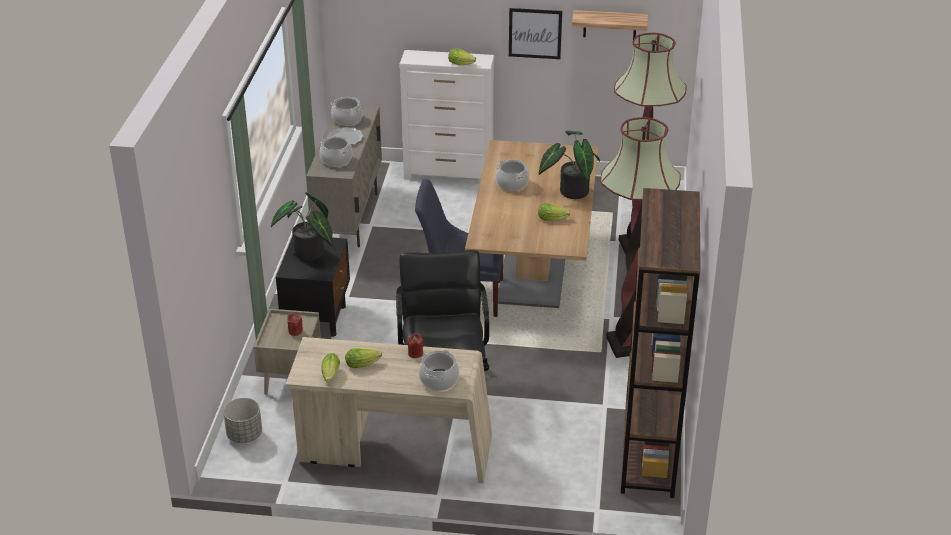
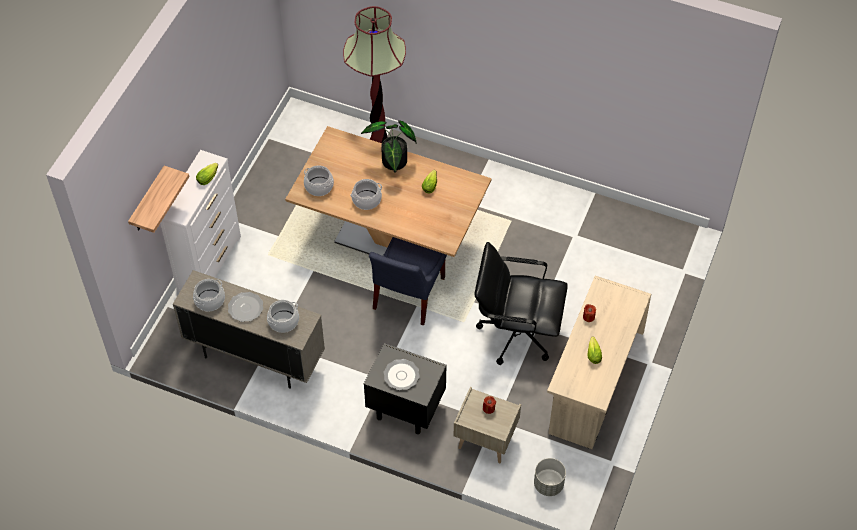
camera: 75 degrees left, 20 degrees up
potted plant [271,193,333,261] -> plate [383,359,420,390]
lettuce [321,353,340,383] -> none
cooking pot [419,350,459,391] -> cooking pot moved to [304,165,334,196]
picture [509,8,562,59] -> none
shelf [572,10,648,39] -> shelf moved to [128,166,189,233]
floor lamp [600,117,681,358] -> none
brown bookcase [621,188,701,498] -> none

